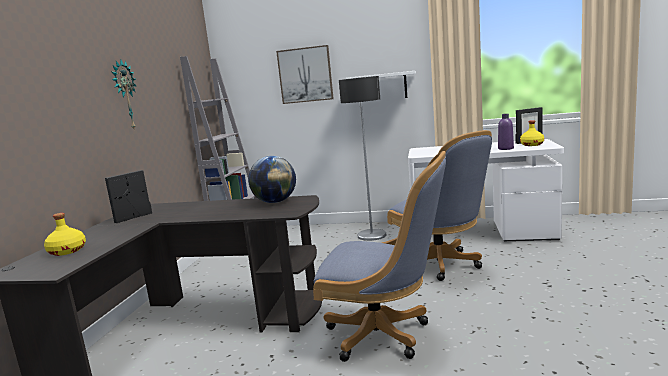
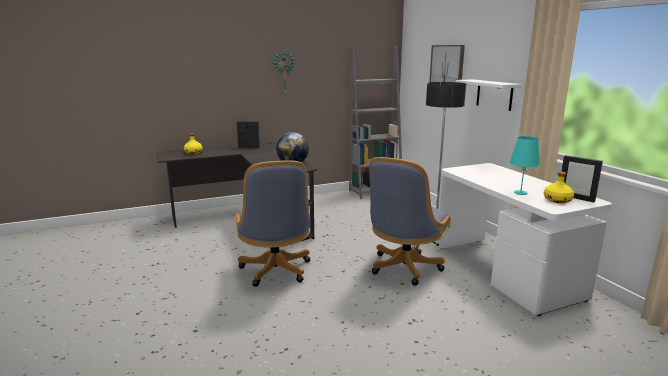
camera: 55 degrees right, 5 degrees up
purple bottle [498,114,514,150] -> turquoise table lamp [510,136,540,195]

